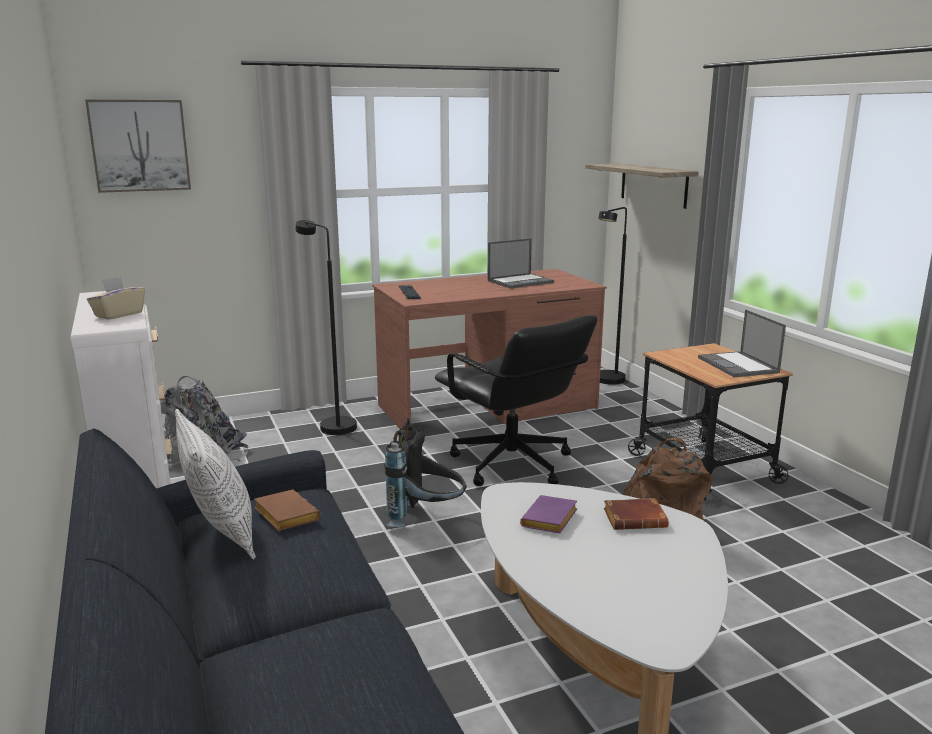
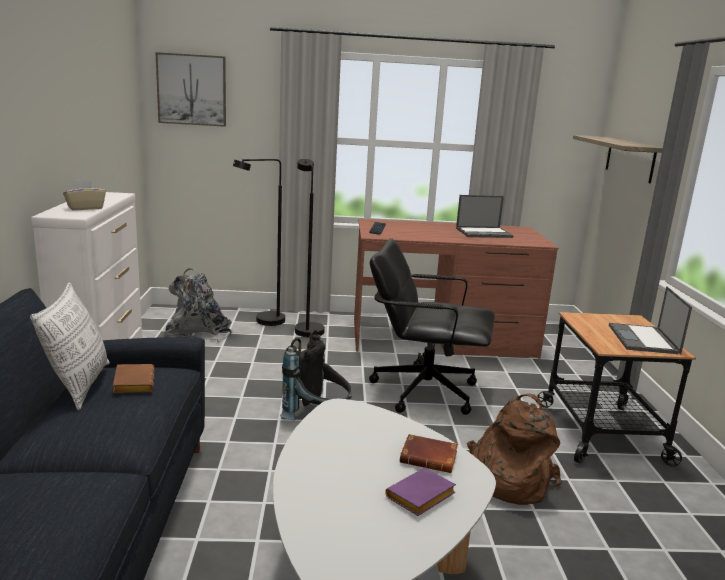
camera: 20 degrees right, 0 degrees up
black office chair [435,315,597,486] -> black office chair turned 120 degrees clockwise [369,238,495,415]
purple book [520,495,577,533] -> purple book moved to [385,468,456,516]
black floor lamp [598,207,627,385] -> black floor lamp moved to [233,159,285,326]

